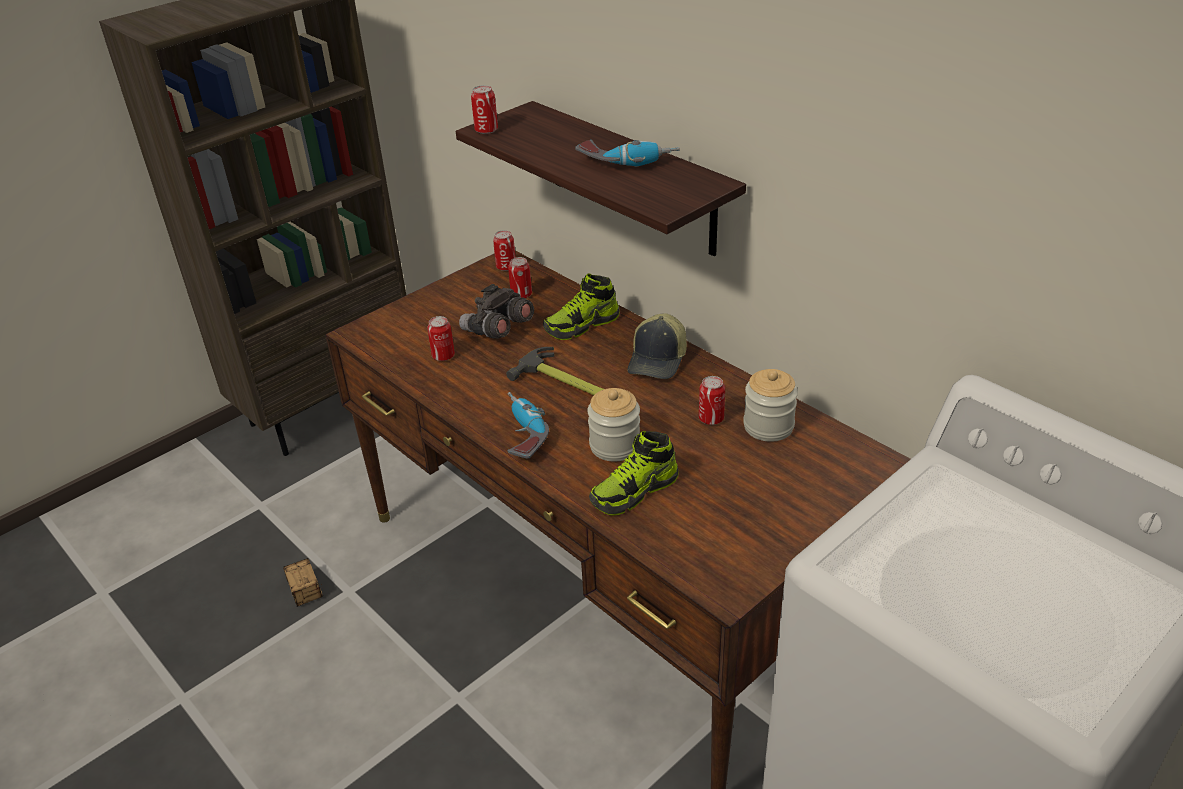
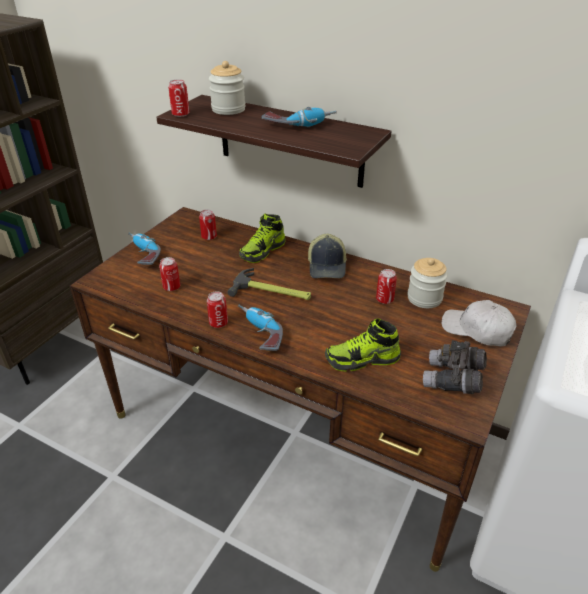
camera: 20 degrees left, 0 degrees up
storage box [283,558,323,607] -> none
grey binoculars [459,284,534,339] -> grey binoculars moved to [423,340,487,394]
can [493,230,515,271] -> can moved to [207,291,228,328]
jar [587,388,640,462] -> jar moved to [209,61,246,115]
shoe [589,431,679,516] -> shoe turned 45 degrees clockwise [325,318,401,371]
none -> power drill [128,233,161,265]
none -> white cap [442,300,517,347]

